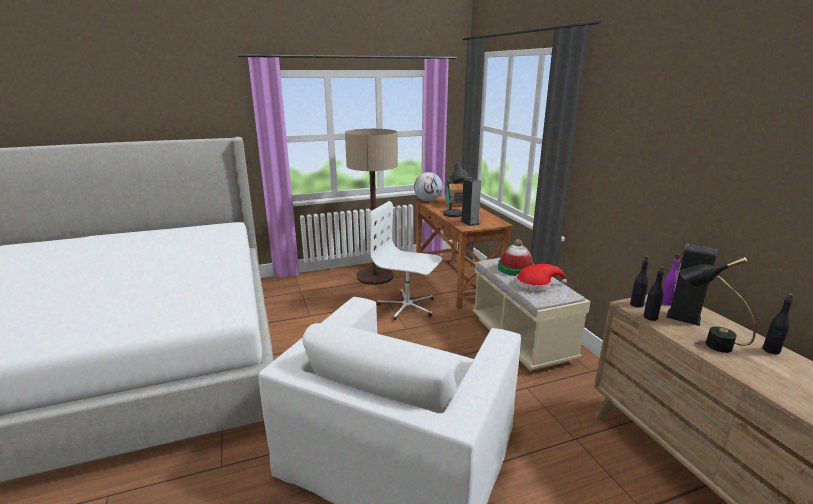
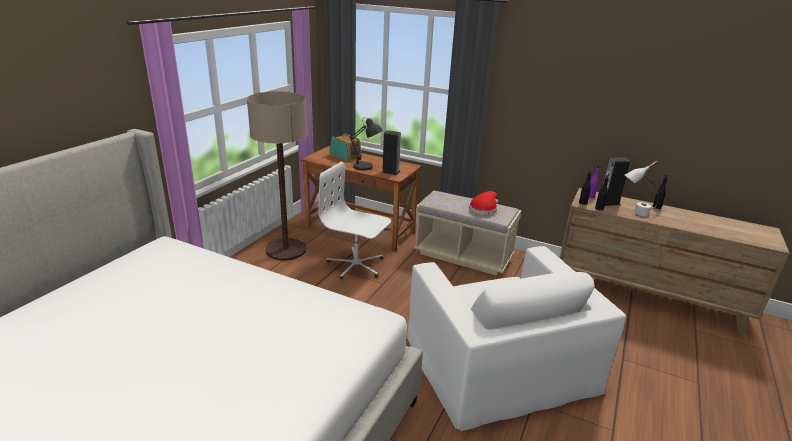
camera: 45 degrees left, 5 degrees up
white office chair [370,201,442,320] -> white office chair turned 45 degrees clockwise [319,162,391,280]
globe [414,172,443,201] -> none
hat [498,239,534,276] -> none
black table lamp [680,257,756,353] -> white table lamp [625,160,659,216]

